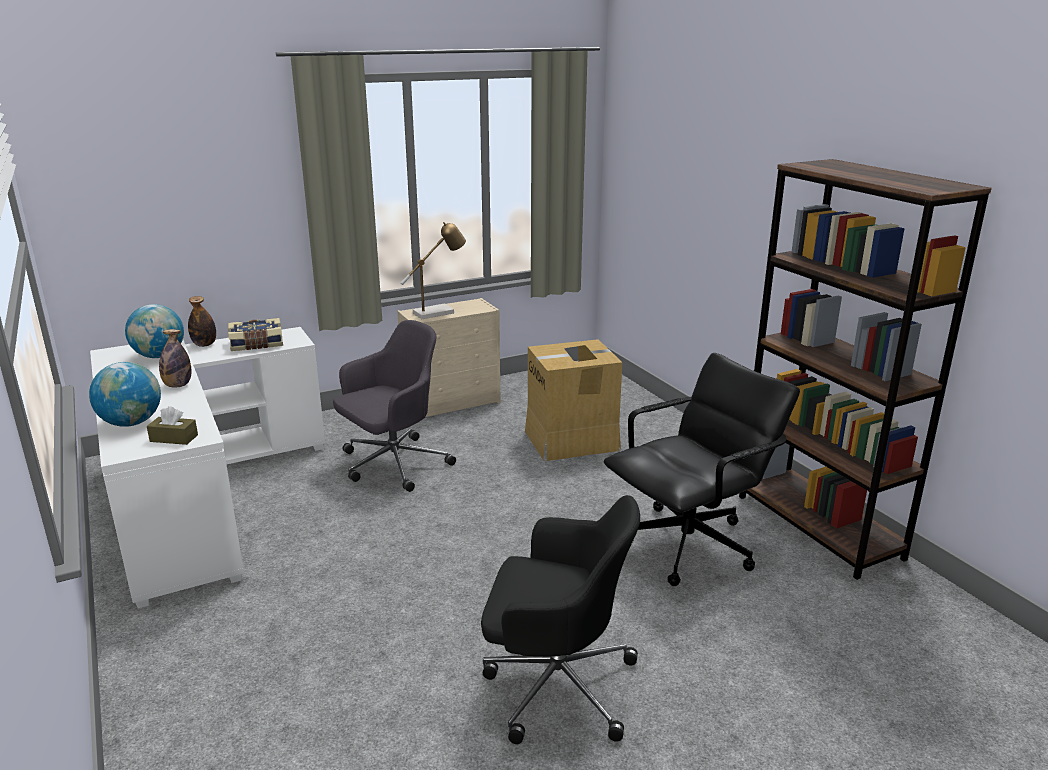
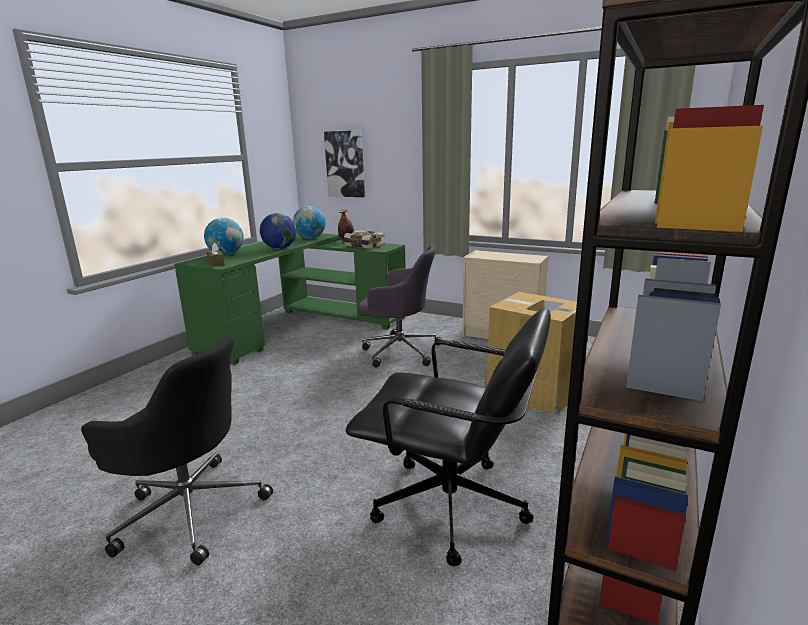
camera: 55 degrees right, 5 degrees down
white desk [90,327,325,608] -> green desk [174,233,406,365]
bottle [159,329,191,387] -> globe [260,213,296,249]
table lamp [401,222,466,319] -> none
black office chair [481,495,640,744] -> black office chair turned 45 degrees counterclockwise [81,337,273,565]
none -> picture [324,130,365,197]

